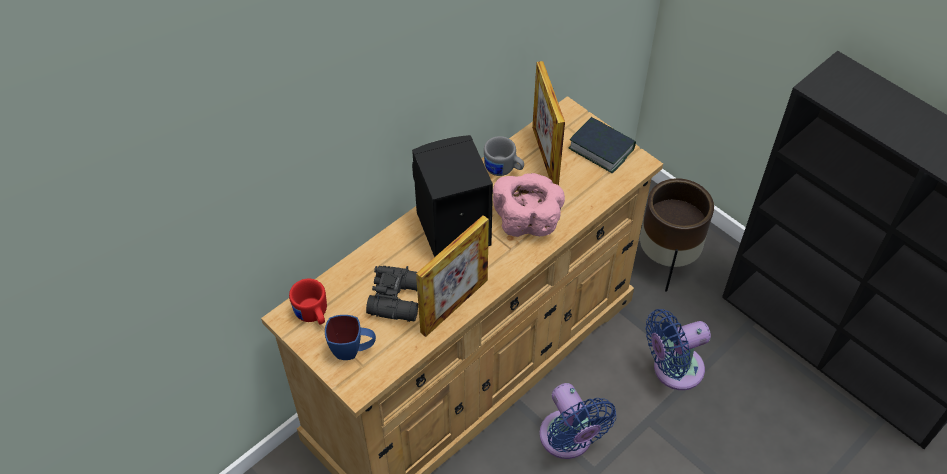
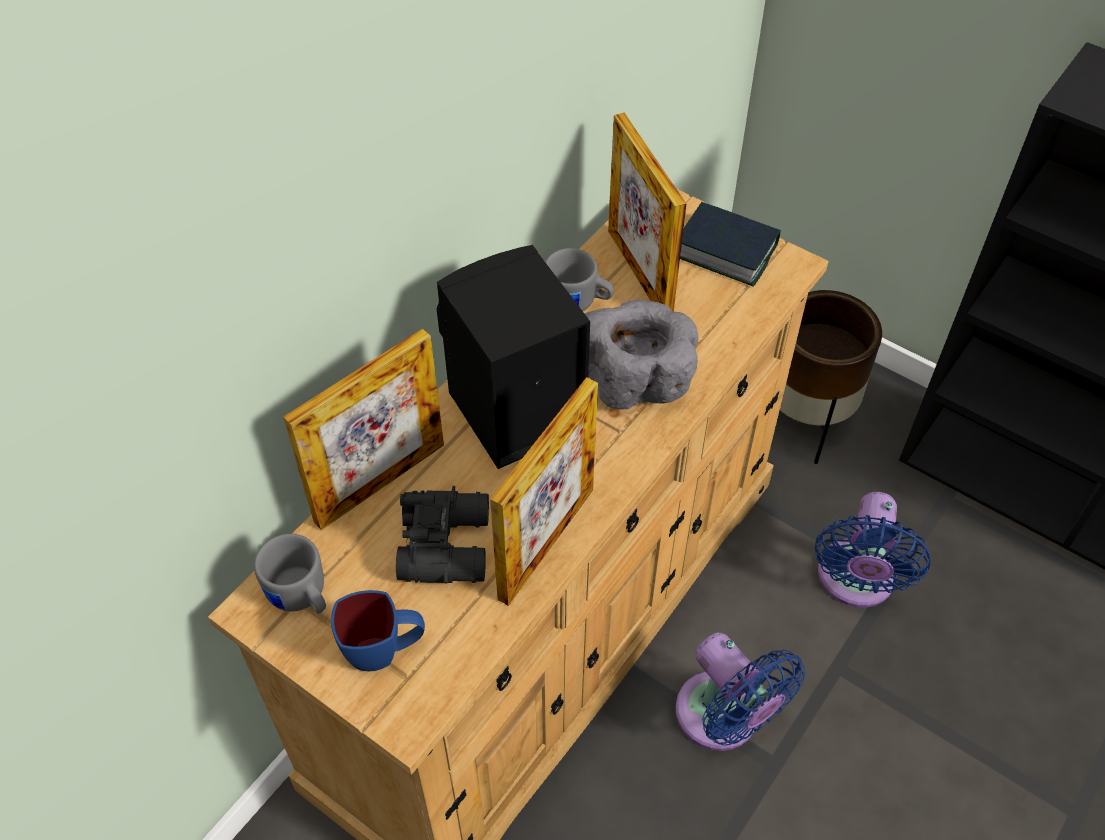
camera: 10 degrees left, 0 degrees up
red mug [289,279,327,325] -> grey mug [254,534,326,614]
pink bowl [493,173,565,237] -> grey bowl [585,299,699,410]
blue fan [646,309,711,390] -> blue fan turned 45 degrees counterclockwise [815,492,931,607]
none -> picture frame [283,328,444,530]

